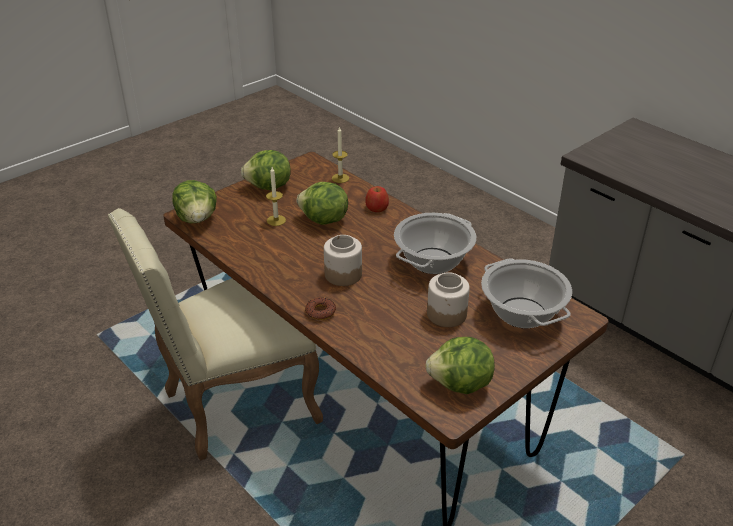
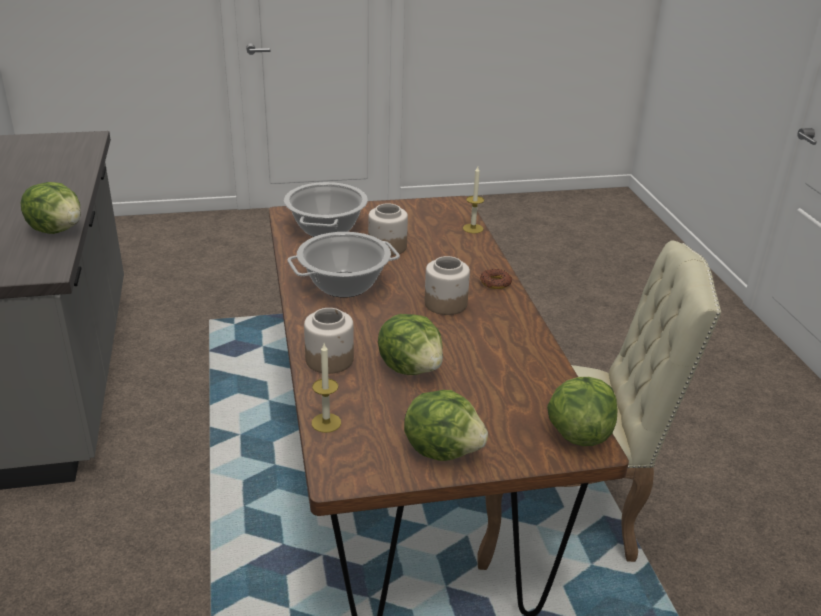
camera: 150 degrees left, 5 degrees down
candle [266,167,286,226] -> candle moved to [463,167,484,233]
apple [365,186,389,212] -> jar [304,308,354,374]
lettuce [425,337,495,394] -> lettuce moved to [21,182,81,234]

